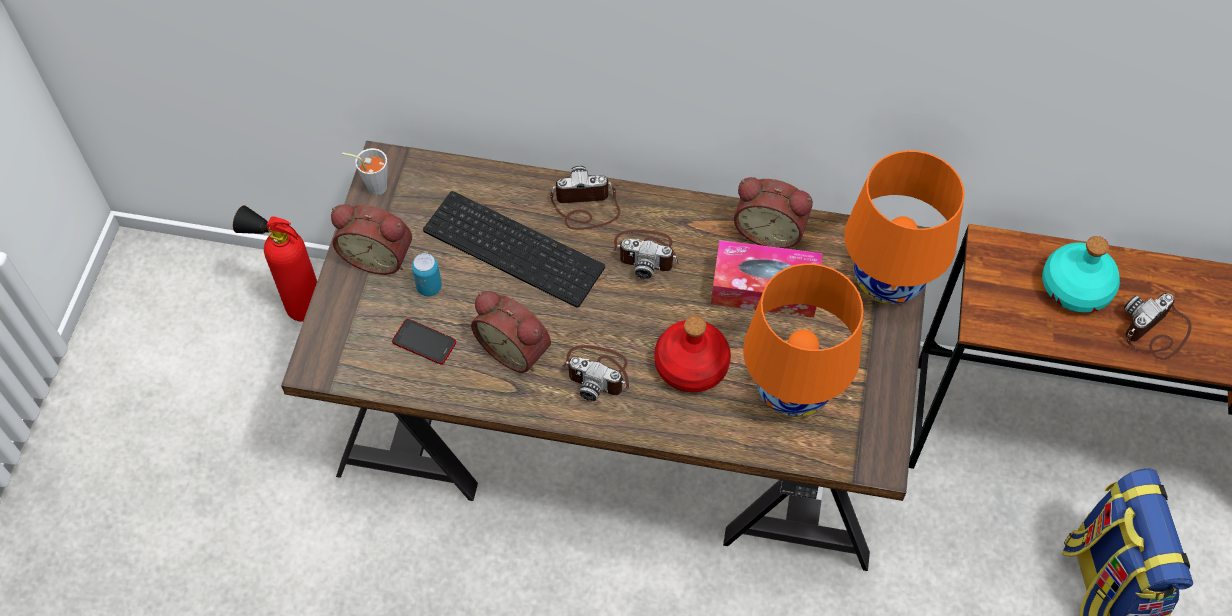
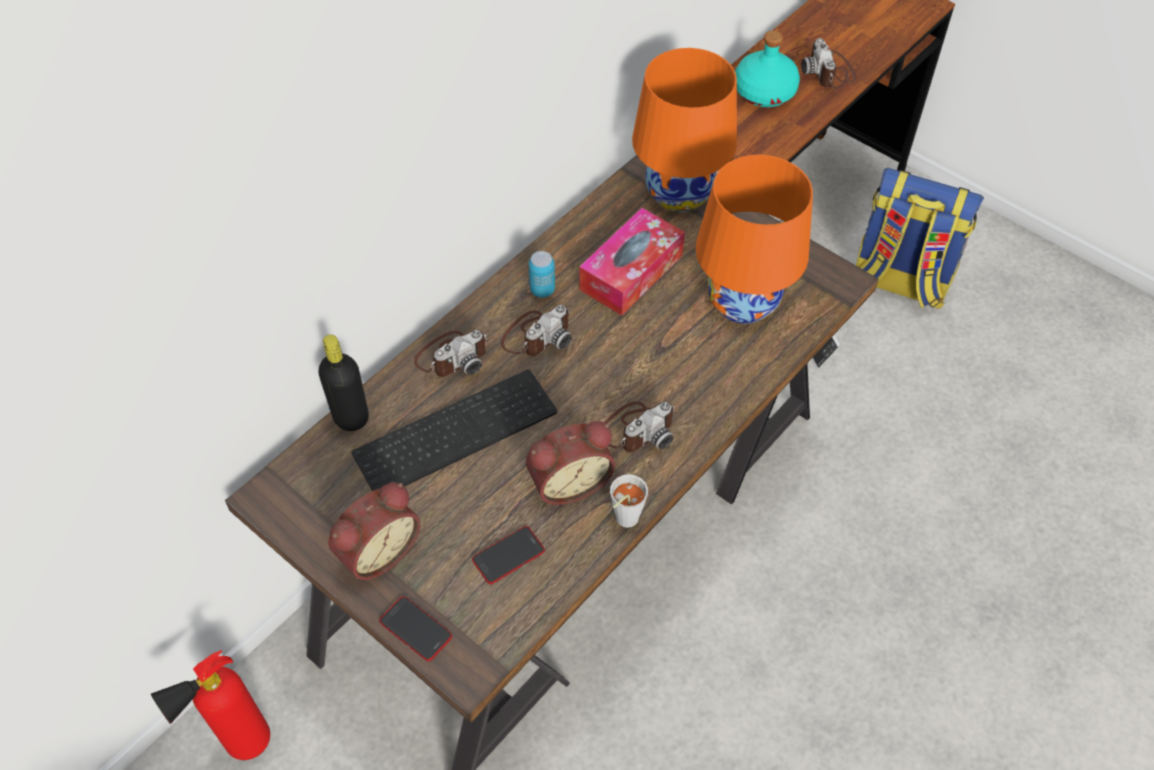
camera: 60 degrees left, 5 degrees down
grey cup [342,148,388,195] -> grey cup moved to [610,474,648,528]
can [412,253,442,296] -> can moved to [529,251,555,297]
camera [550,166,621,230] -> camera turned 150 degrees counterclockwise [414,330,489,377]
red bottle [654,316,731,392] -> none
alarm clock [734,177,813,249] -> none
none -> black bottle [318,335,369,431]
none -> phone [379,596,452,661]

